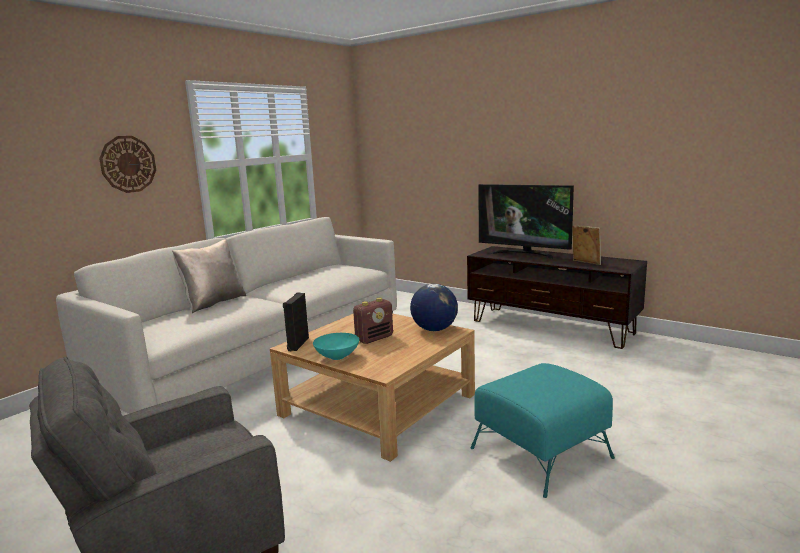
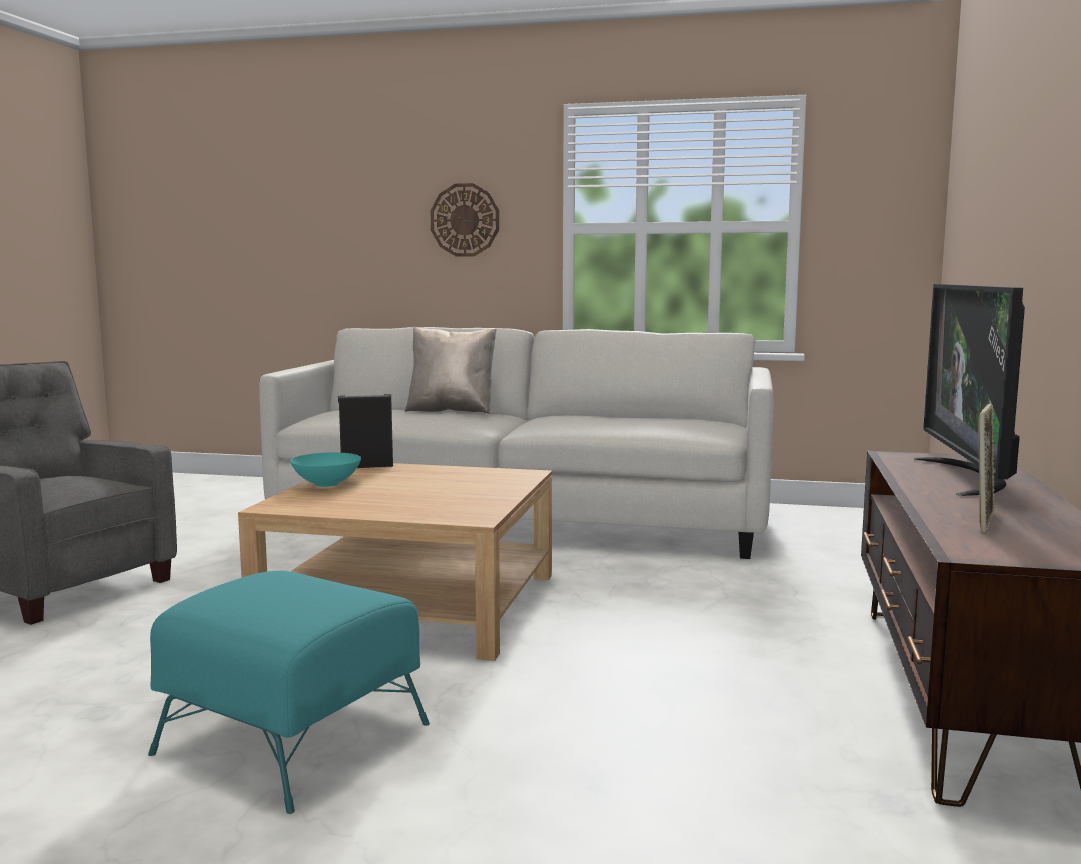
camera: 65 degrees right, 5 degrees down
radio [353,298,393,344] -> none
globe [410,284,458,331] -> none

